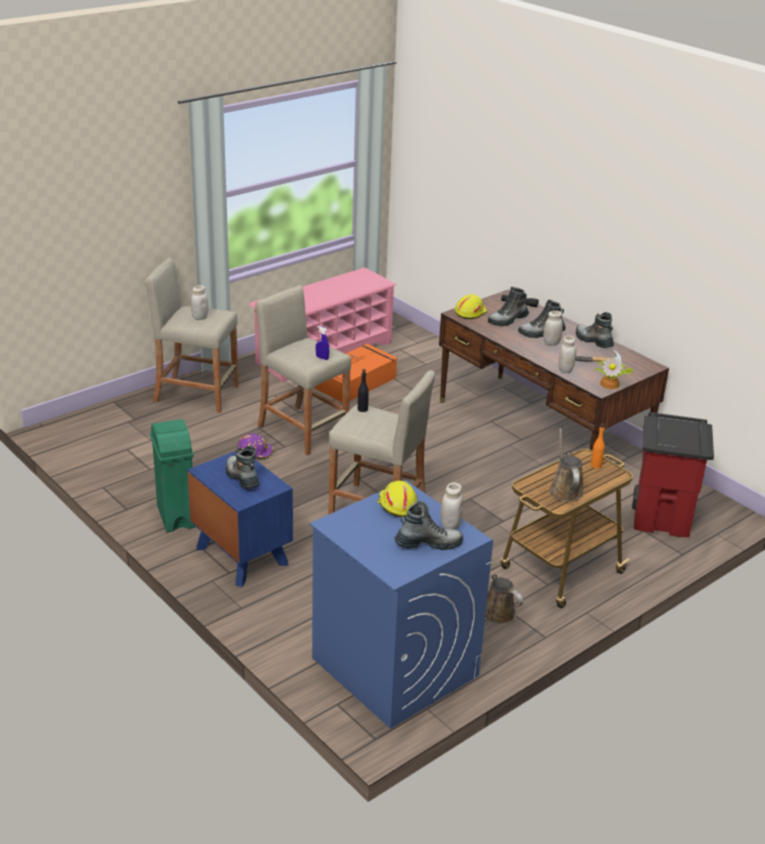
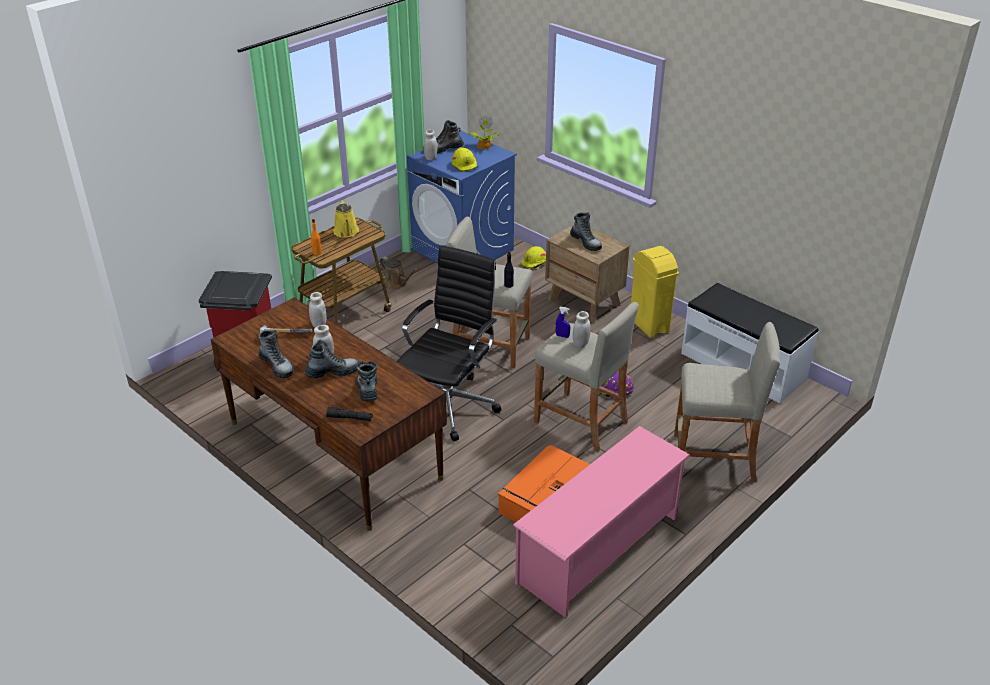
camera: 175 degrees right, 5 degrees up
green trash can [150,419,195,532] -> yellow trash can [631,246,679,338]
blue nightstand [187,451,293,587] -> brown nightstand [545,225,630,323]
white jar [191,285,209,320] -> white jar moved to [573,311,591,348]
yellow hard hat [455,294,487,320] -> yellow hard hat moved to [521,246,546,269]
boot [488,287,529,326] -> boot turned 60 degrees counterclockwise [356,361,377,401]
brown watering can [549,428,584,502] -> yellow watering can [333,200,359,238]
potted plant [593,357,634,389] -> potted plant moved to [468,116,499,149]
none -> black office chair [397,245,501,441]
none -> white bench [681,283,818,403]

